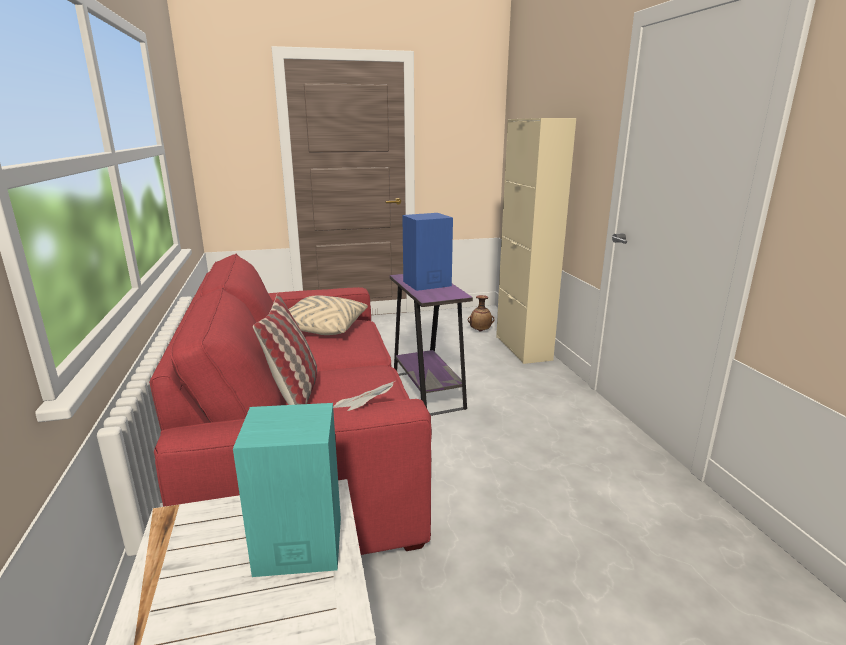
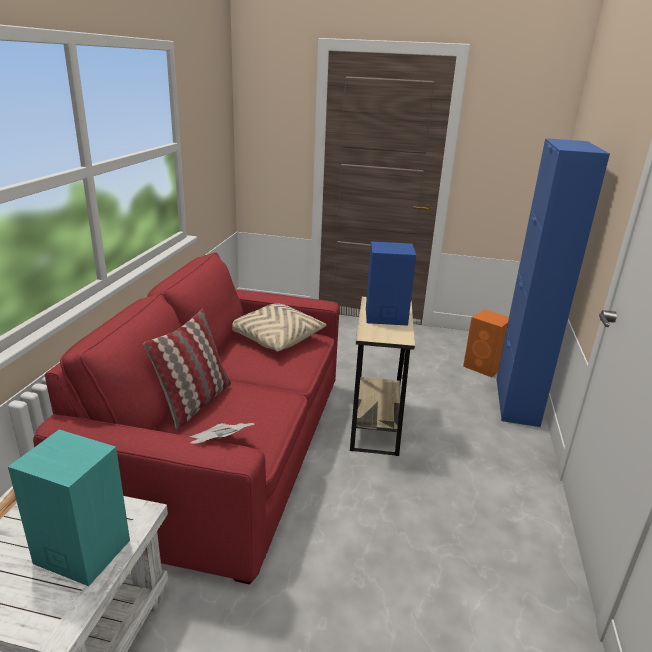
camera: 25 degrees right, 5 degrees up
purple side table [390,274,473,416] -> beige side table [350,297,415,456]
vase [468,295,495,332] -> orange speaker [463,309,509,378]
beige cabinet [496,118,576,364] -> blue cabinet [496,138,610,427]

